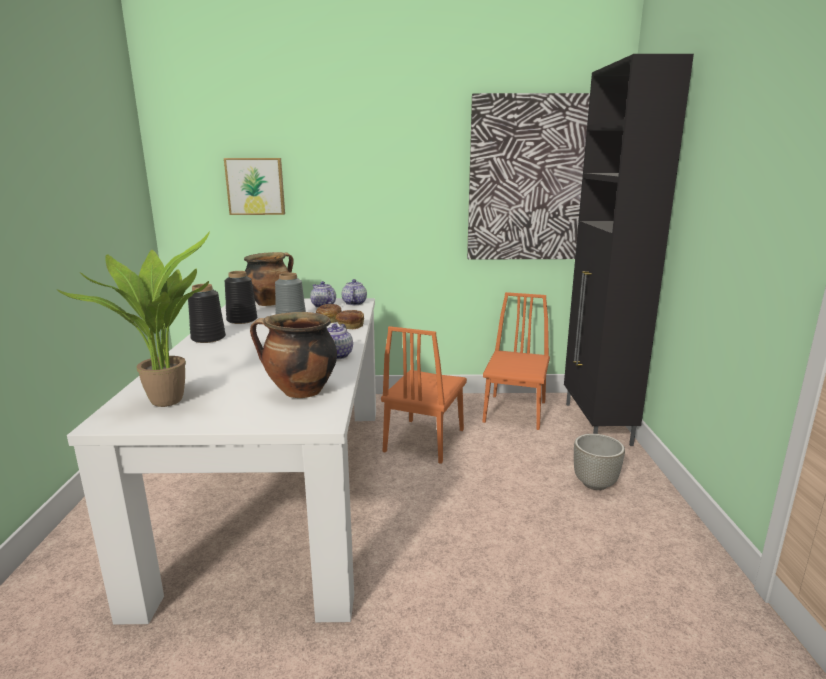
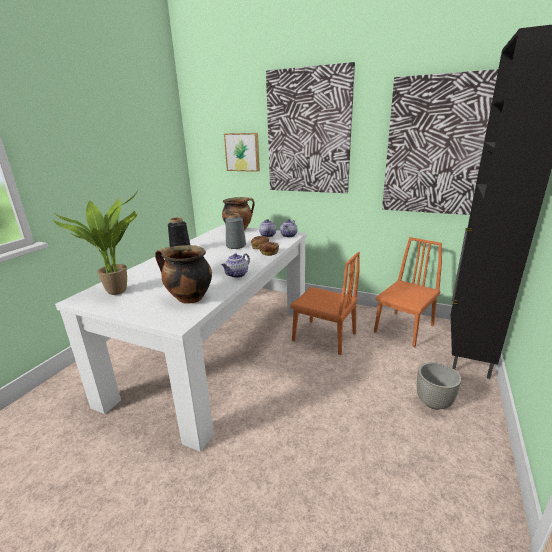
camera: 25 degrees right, 5 degrees up
black vase [224,271,257,324] -> none
orange chair [381,326,467,464] -> orange chair turned 105 degrees counterclockwise [290,252,360,355]
none -> picture [266,62,355,193]

